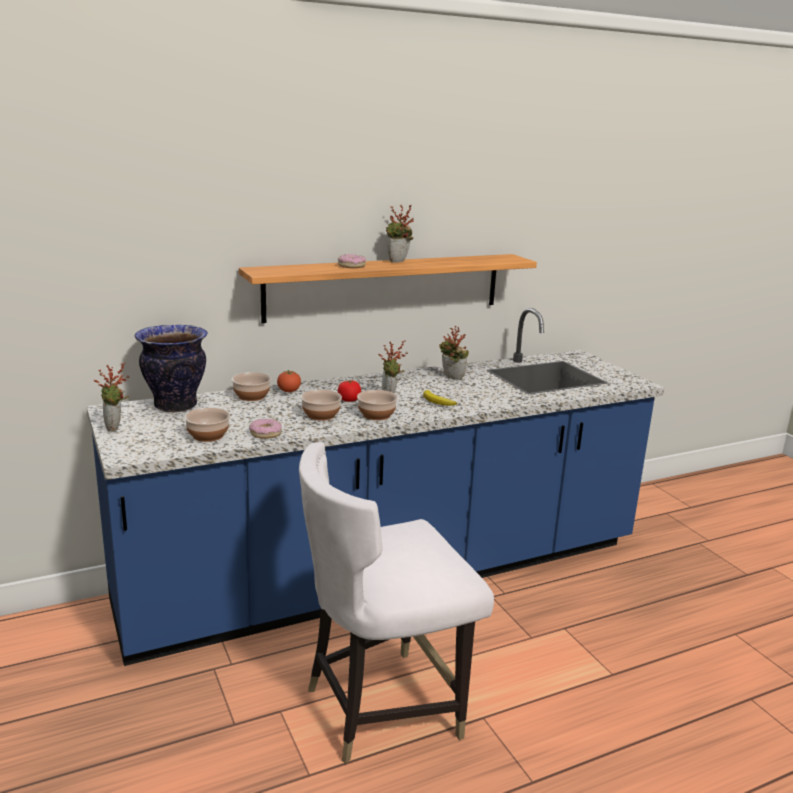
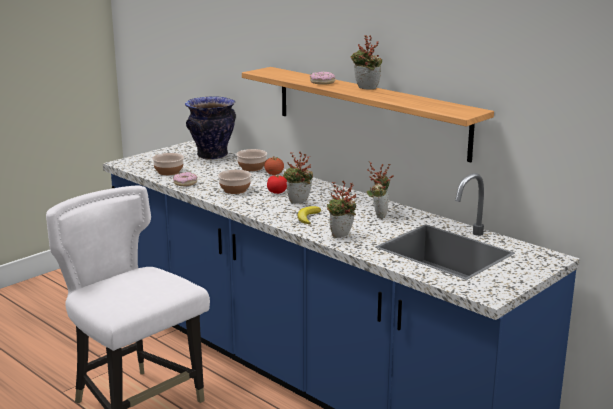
camera: 70 degrees right, 0 degrees up
potted plant [94,363,129,432] -> potted plant moved to [327,180,357,238]
bowl [357,390,398,420] -> none

